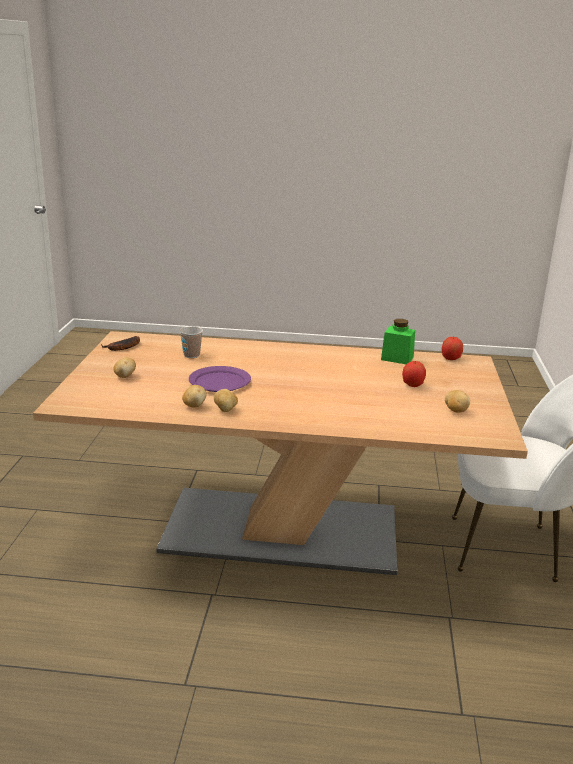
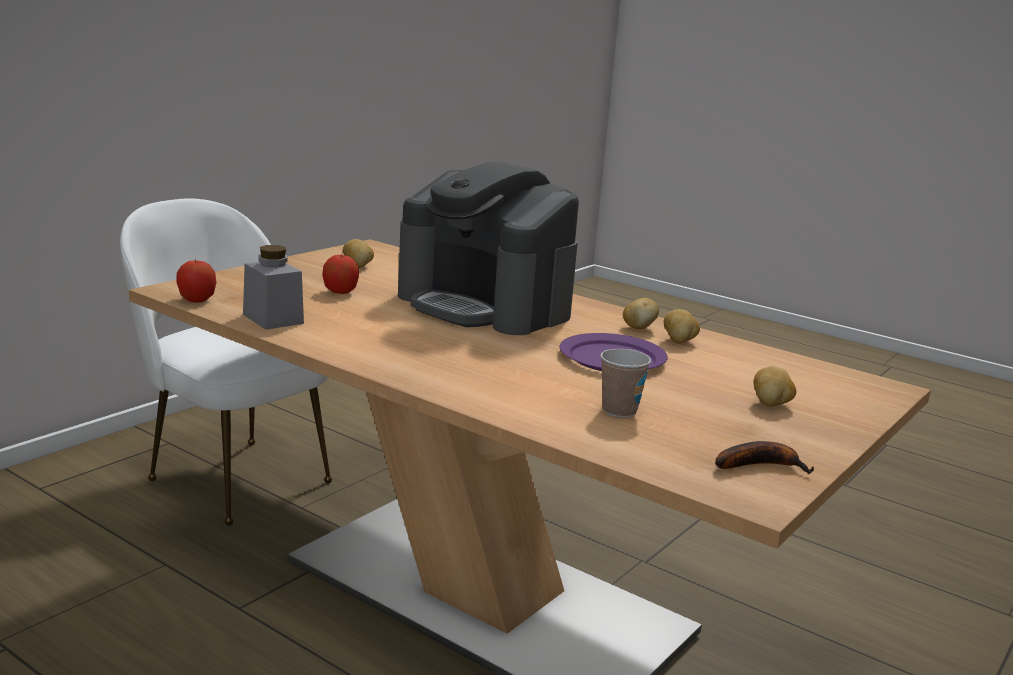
camera: 150 degrees left, 5 degrees down
green jar [381,319,415,364] -> grey jar [243,245,304,330]
none -> coffee machine [398,162,579,335]

